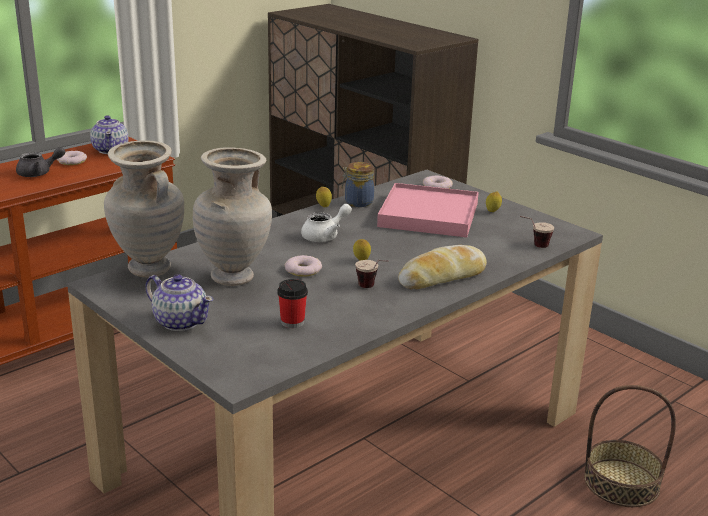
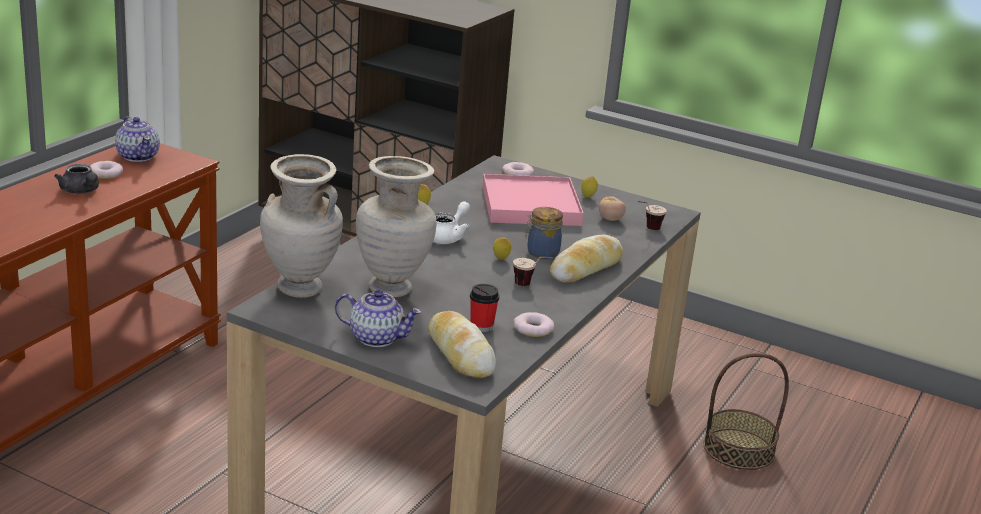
camera: 20 degrees left, 0 degrees up
grey teapot [16,147,65,177] -> grey teapot turned 90 degrees clockwise [54,164,99,194]
donut [284,255,322,277] -> donut moved to [514,312,554,337]
jar [342,162,374,207] -> jar moved to [525,207,563,259]
none -> bread [428,311,496,378]
none -> tomato [599,196,626,221]

